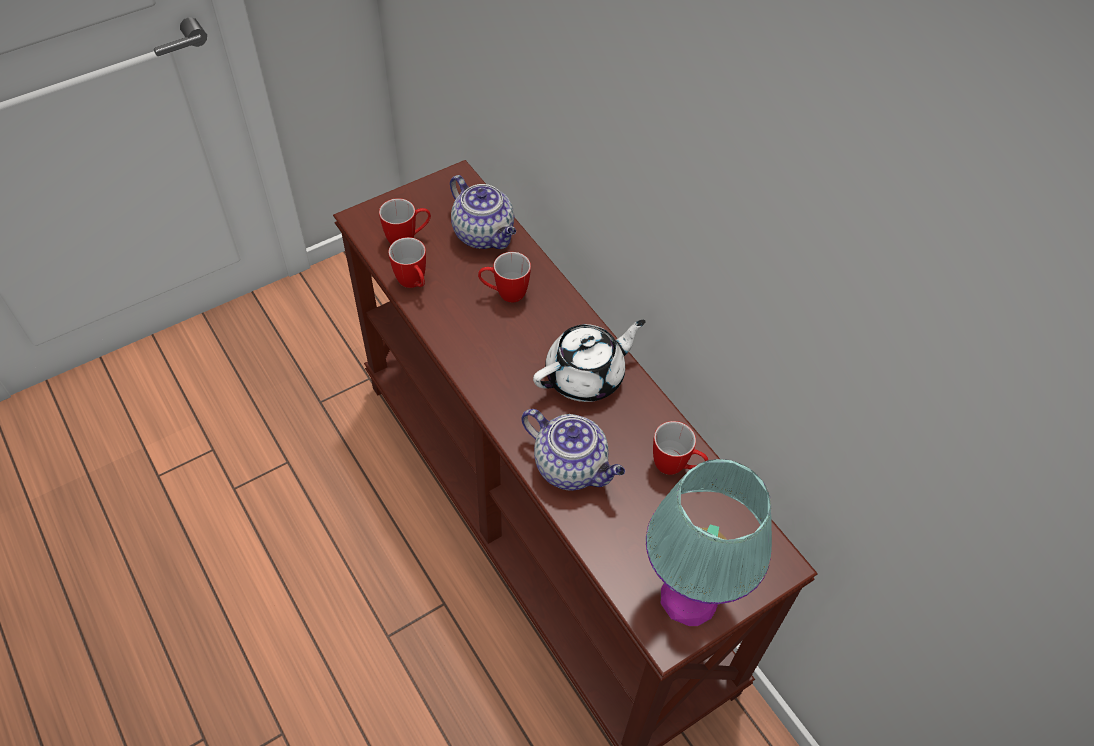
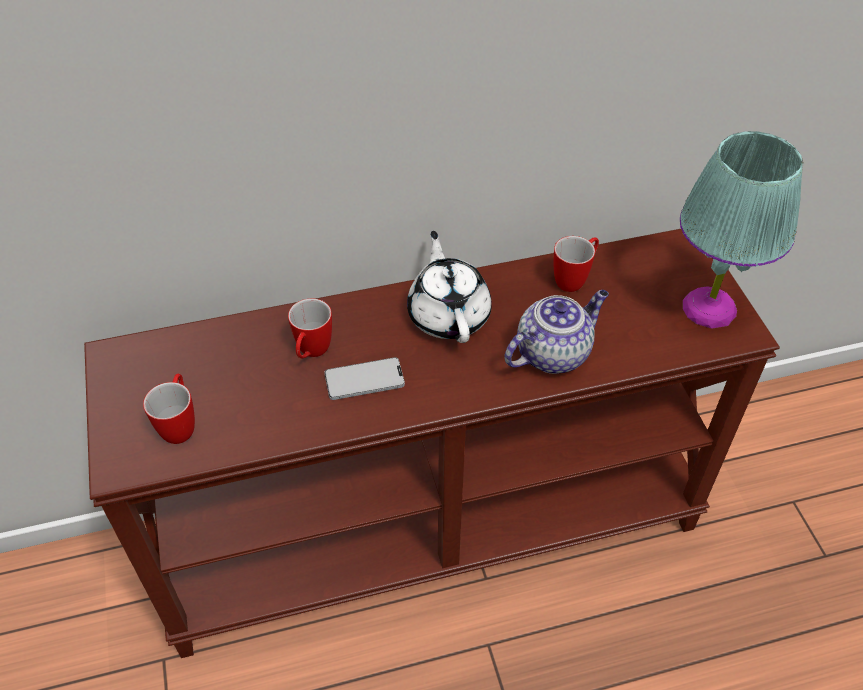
camera: 70 degrees left, 5 degrees down
mug [388,237,426,288] -> none
teapot [450,175,516,249] -> none
none -> phone [324,357,405,400]

